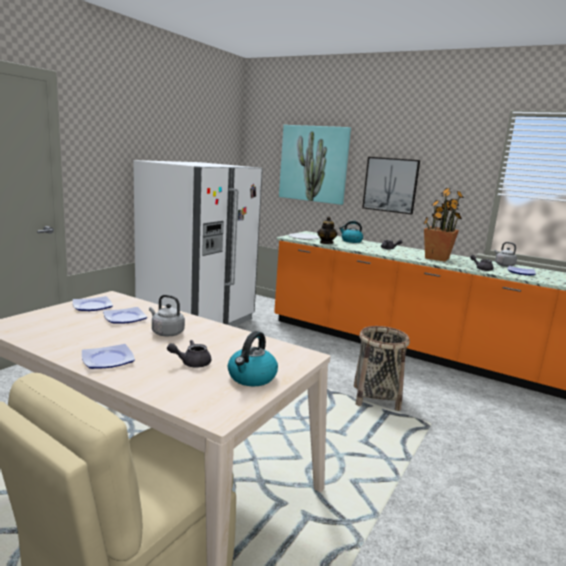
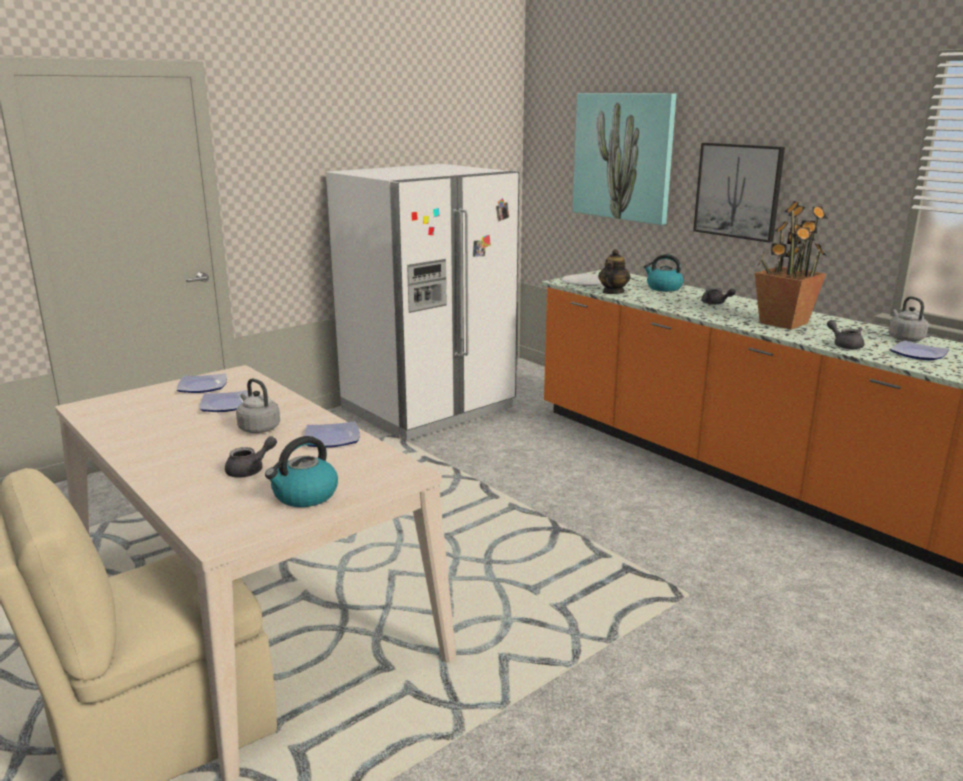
camera: 20 degrees right, 5 degrees up
plate [82,344,135,369] -> plate moved to [304,421,360,447]
grey teapot [167,340,211,368] -> grey teapot turned 135 degrees clockwise [225,436,277,478]
basket [353,326,410,411] -> none

